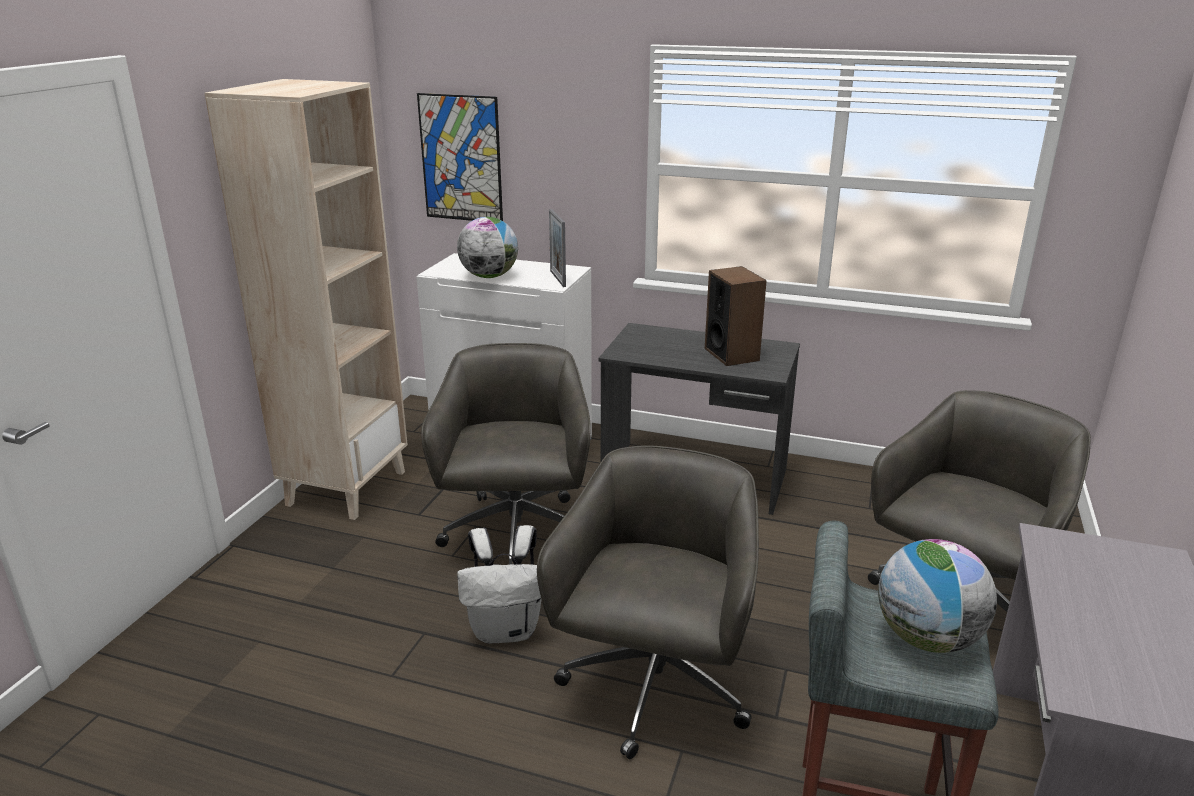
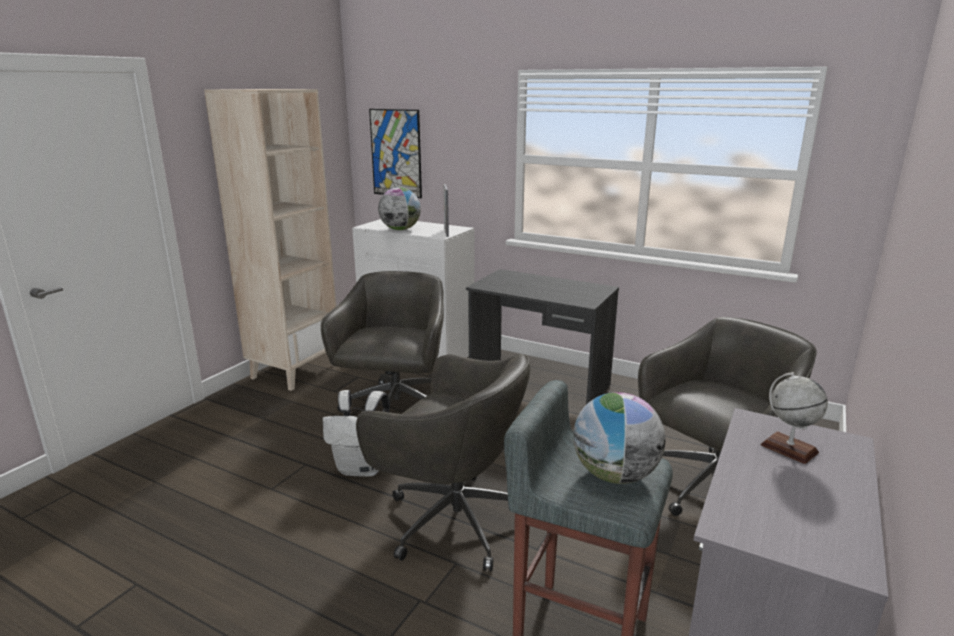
camera: 10 degrees right, 5 degrees down
grey office chair [537,445,759,759] -> grey office chair turned 90 degrees clockwise [356,354,530,571]
speaker [705,266,767,366] -> none
none -> globe [760,372,828,464]

